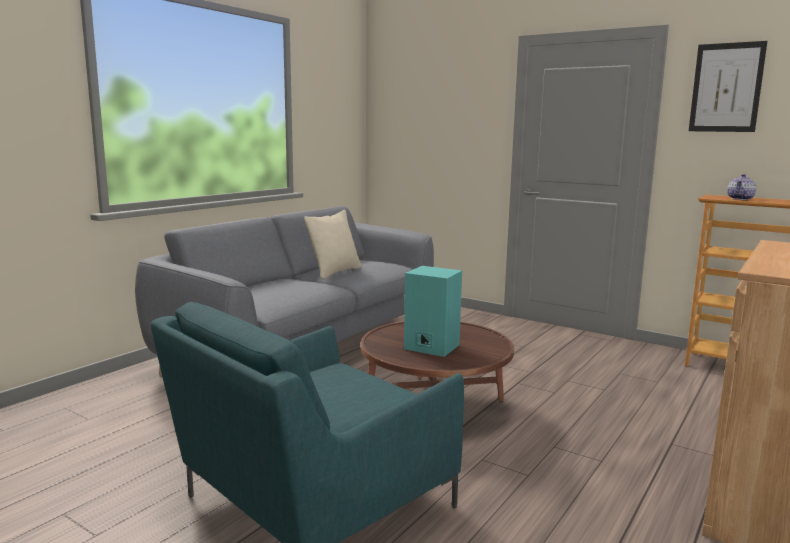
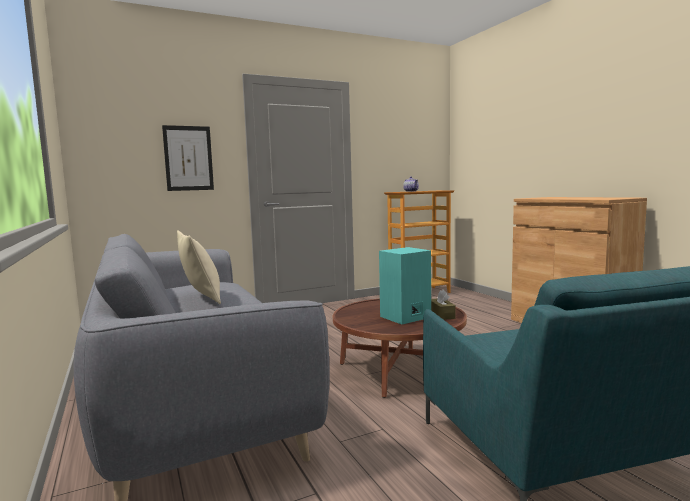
camera: 60 degrees left, 5 degrees down
picture [689,41,767,132] -> picture moved to [162,125,214,191]
none -> brown tissue box [431,290,456,320]

